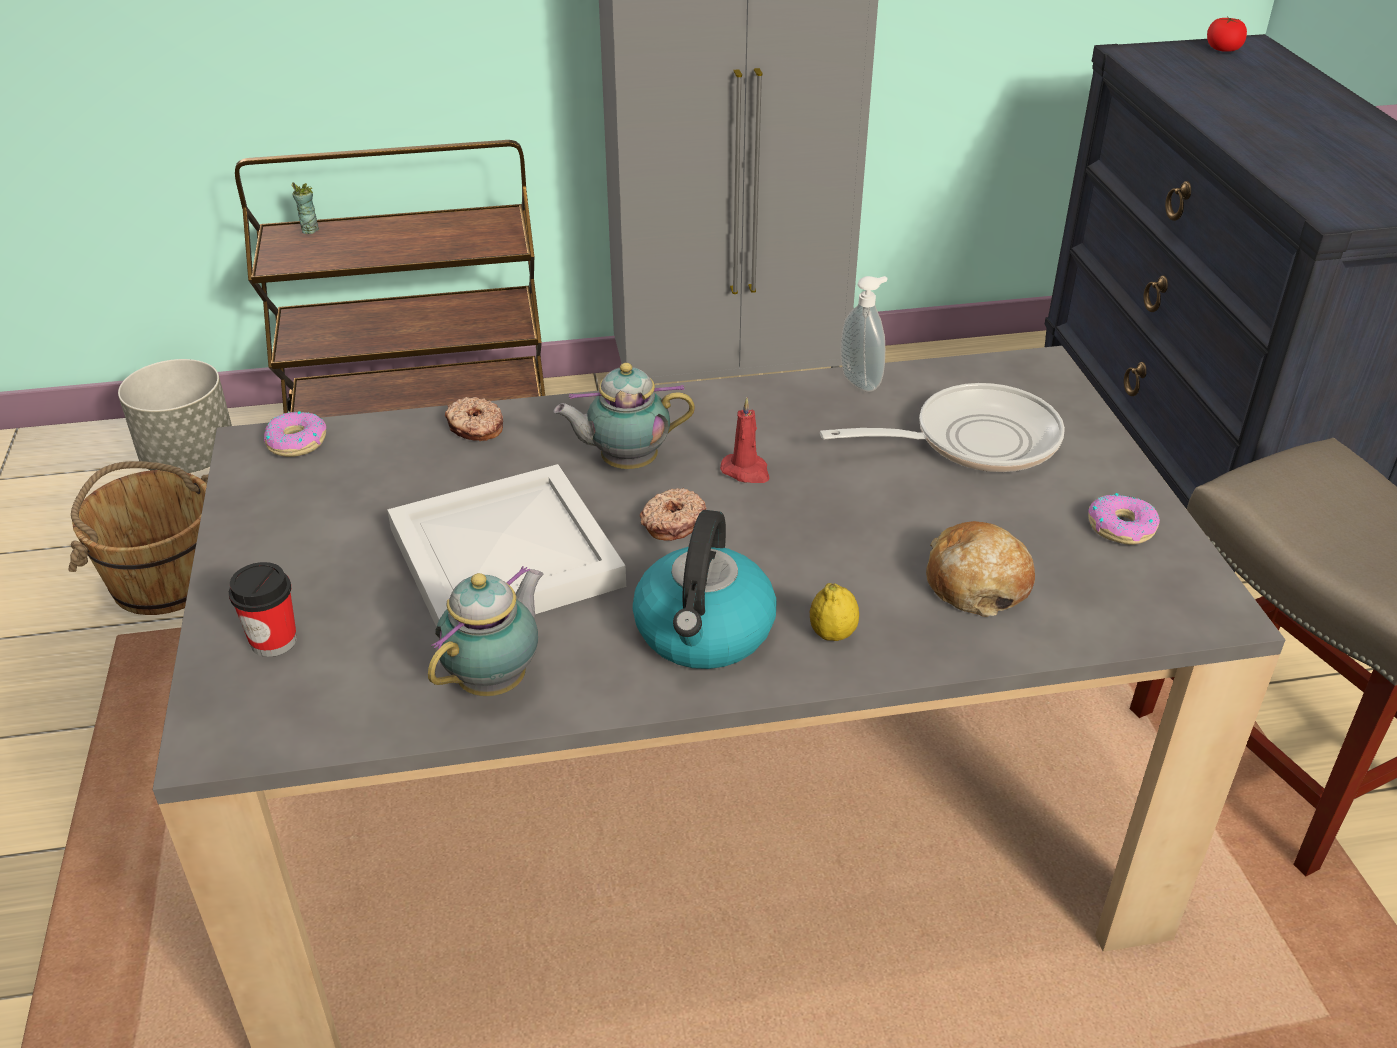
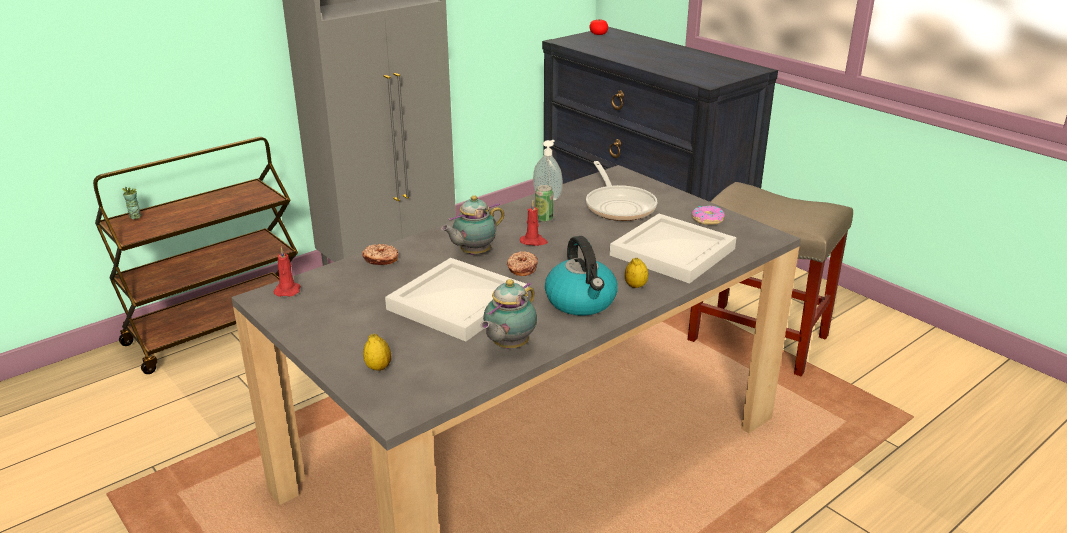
camera: 30 degrees left, 10 degrees down
brown bucket [68,461,208,615] -> none
grey planter [118,359,232,473] -> none
cup [229,562,297,657] -> lemon [363,334,392,371]
donut [264,411,326,457] -> red candle [274,247,301,297]
teapot [428,566,543,696] -> teapot turned 150 degrees counterclockwise [481,279,537,349]
frying pan [820,383,1065,472] -> frying pan turned 120 degrees clockwise [586,161,657,221]
bread [926,521,1035,617] -> white tray [610,214,736,284]
none -> can [535,185,553,222]

